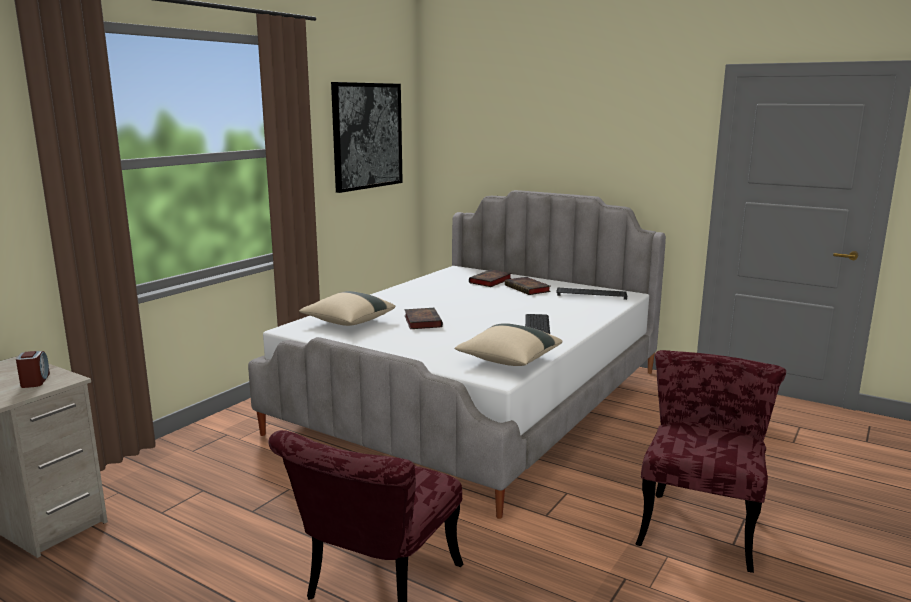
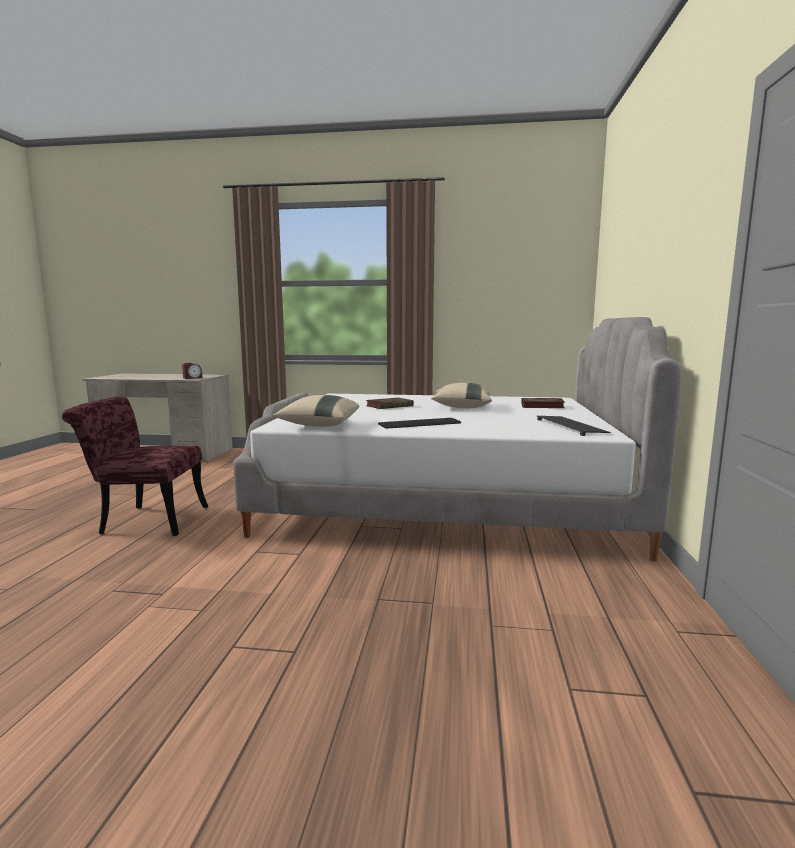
camera: 65 degrees right, 5 degrees down
beige pillow [299,291,395,326] -> beige pillow moved to [431,383,492,408]
picture [331,82,403,193] -> none
book [505,277,551,295] -> none
red chair [635,350,786,573] -> none

